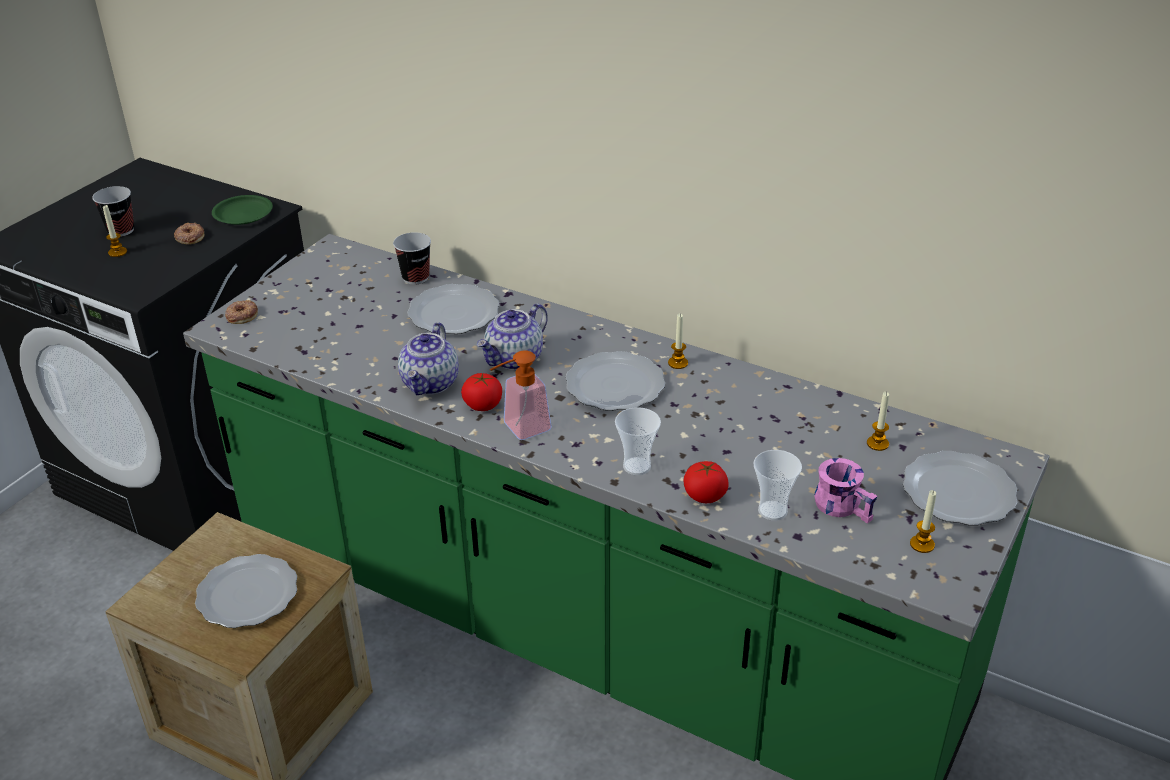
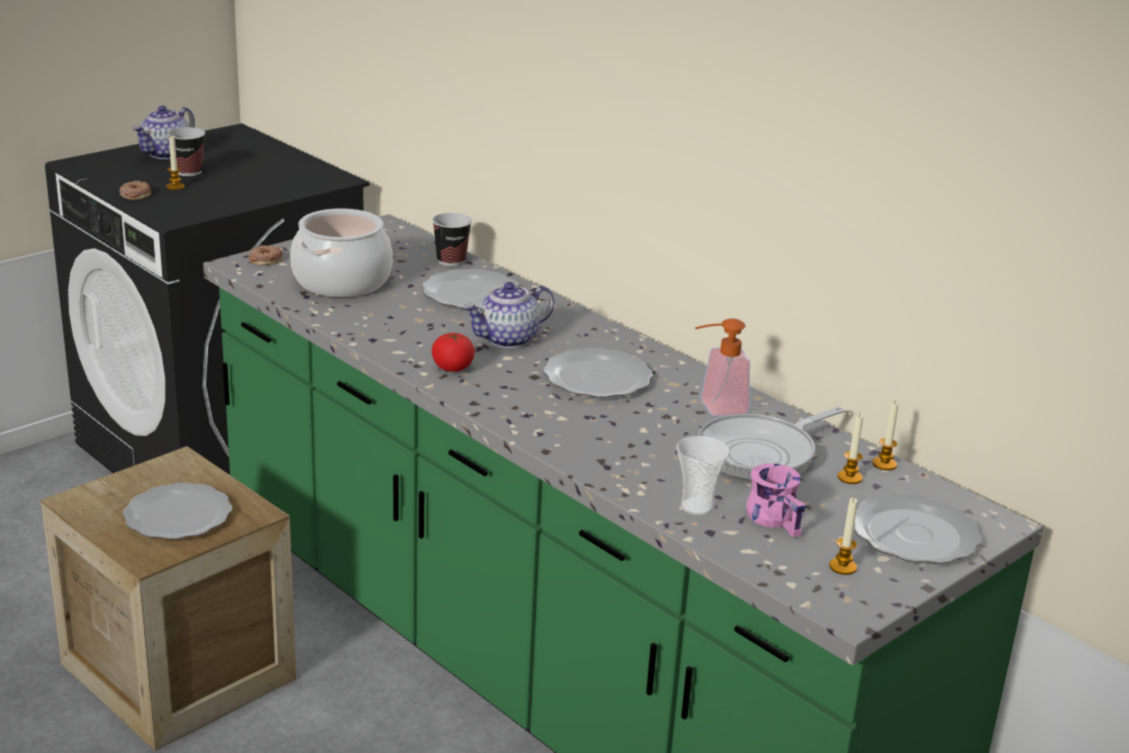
camera: 15 degrees right, 10 degrees down
donut [174,223,204,245] -> donut moved to [119,181,151,200]
green plate [212,195,273,225] -> none
teapot [398,322,459,395] -> teapot moved to [132,106,195,159]
soap dispenser [490,350,552,440] -> soap dispenser moved to [694,318,750,416]
cup [615,407,661,475] -> none
candle [668,314,688,369] -> candle moved to [872,400,898,471]
tomato [683,461,729,503] -> none
none -> cooking pot [290,208,393,297]
none -> frying pan [698,407,844,481]

